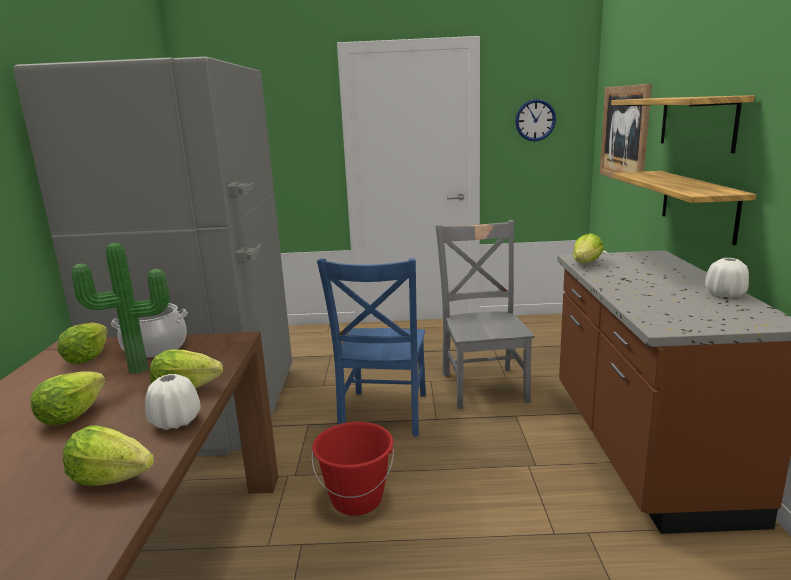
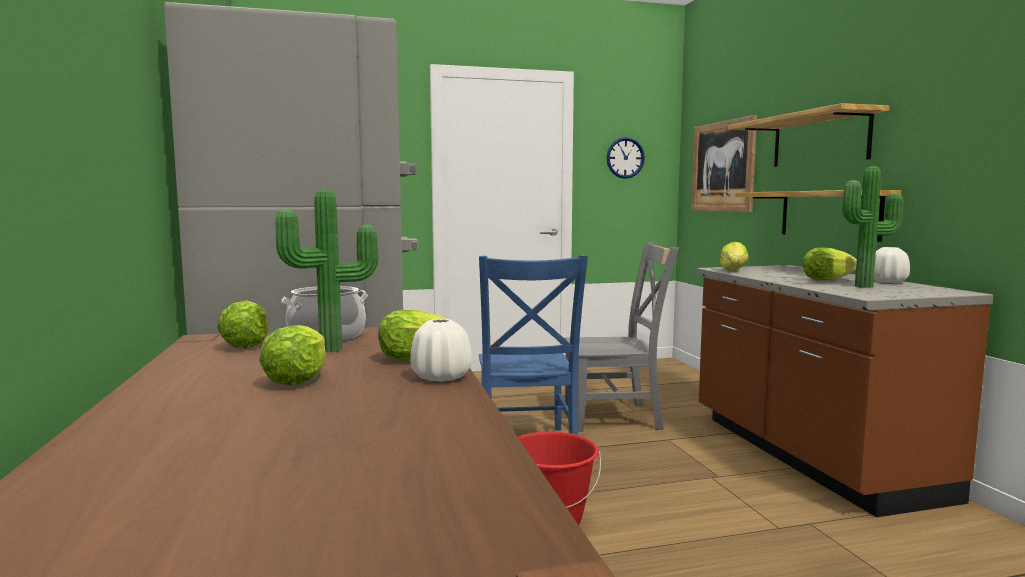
camera: 15 degrees left, 10 degrees down
lettuce [62,425,154,486] -> lettuce moved to [803,247,857,280]
grey chair [435,220,534,409] -> grey chair turned 105 degrees clockwise [565,242,679,432]
none -> potted plant [842,166,903,288]

